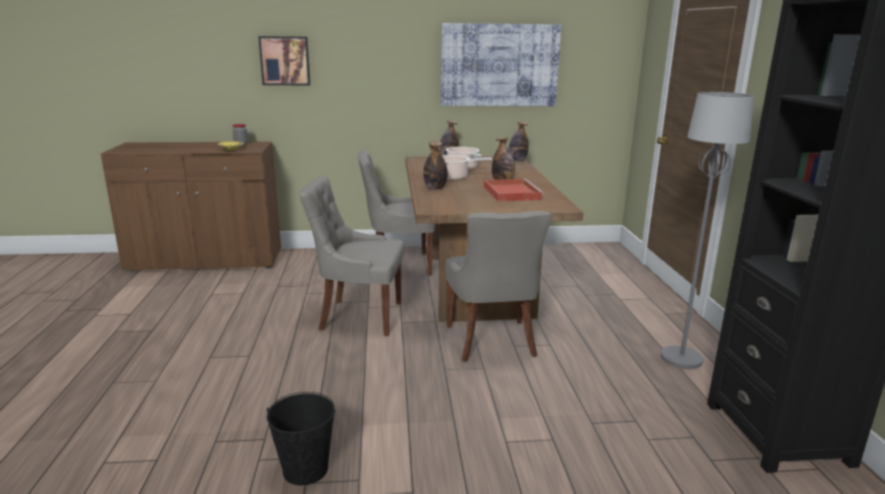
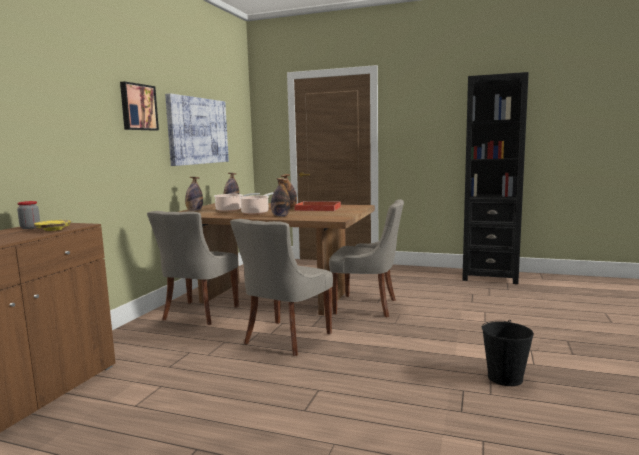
camera: 65 degrees left, 10 degrees down
picture [258,36,310,85] -> picture moved to [120,81,159,131]
grey floor lamp [661,92,754,369] -> none

